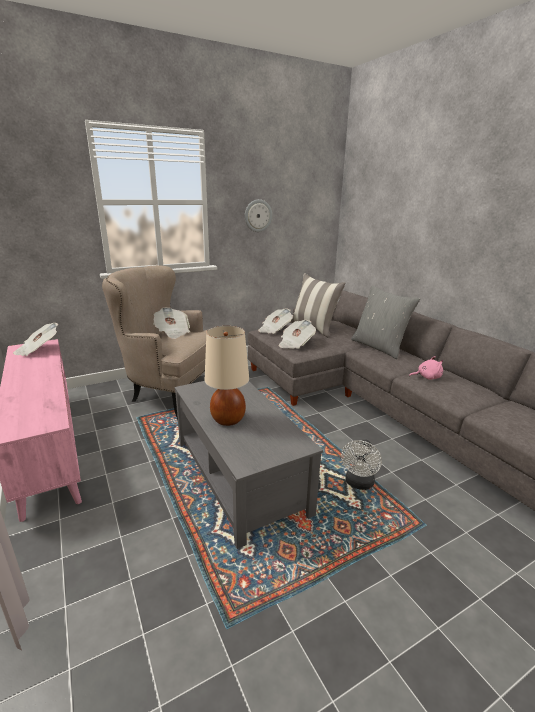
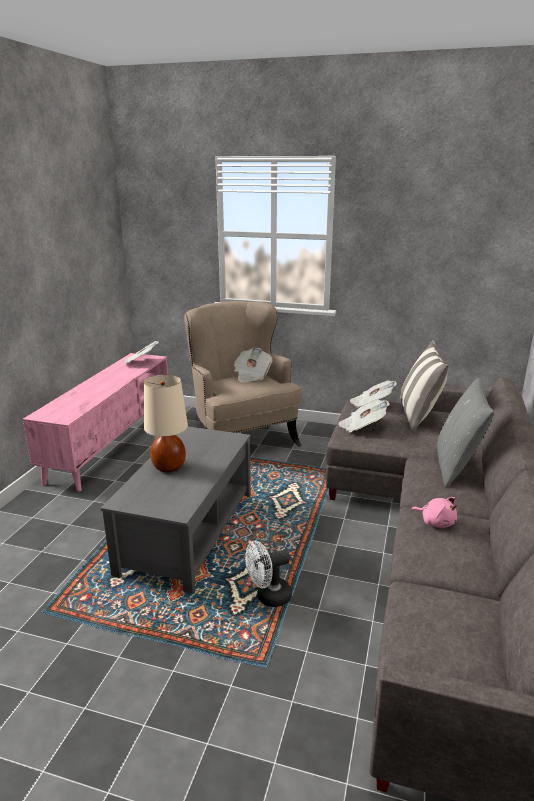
camera: 45 degrees right, 0 degrees up
wall clock [245,199,272,232] -> none

